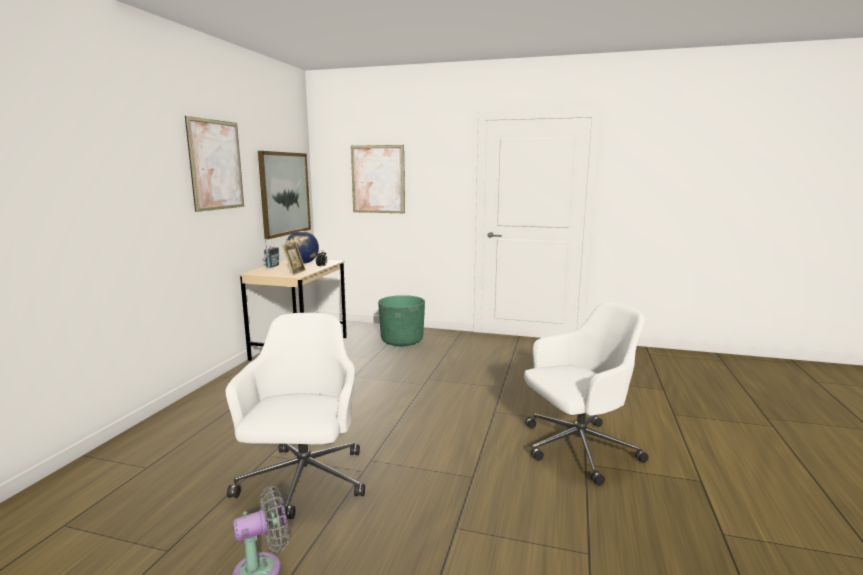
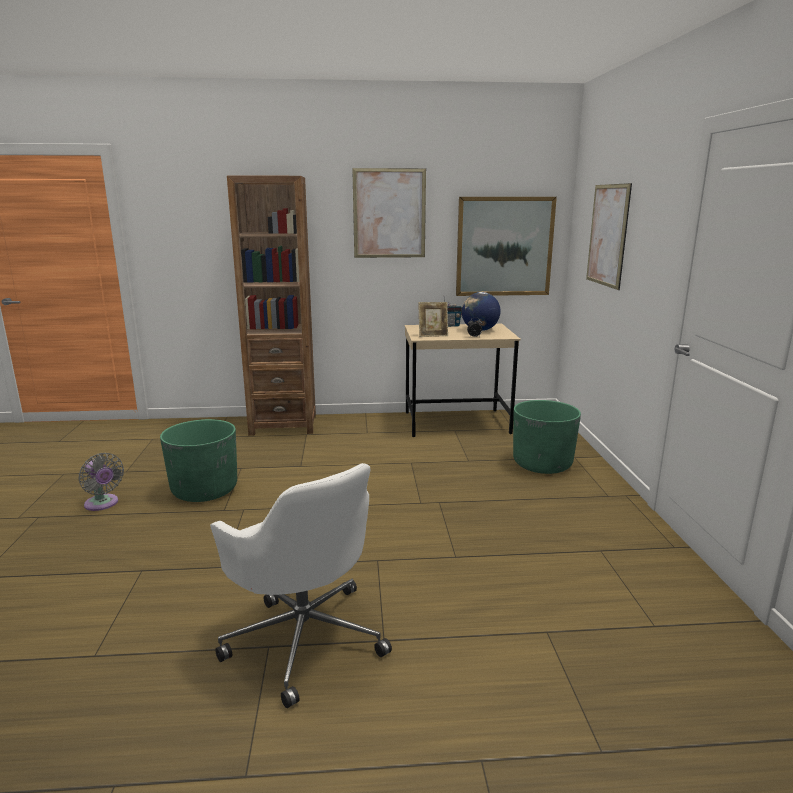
camera: 70 degrees right, 5 degrees up
white office chair [226,313,365,519] -> green planter [160,419,237,502]
none -> brown bookcase [227,175,316,436]

